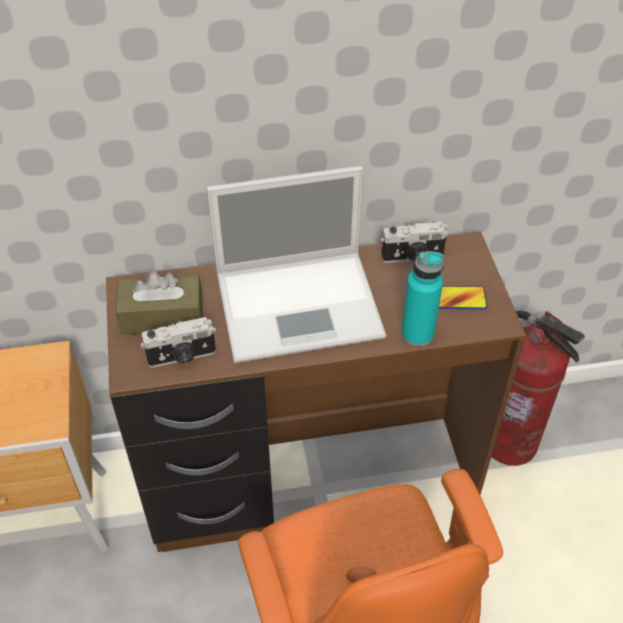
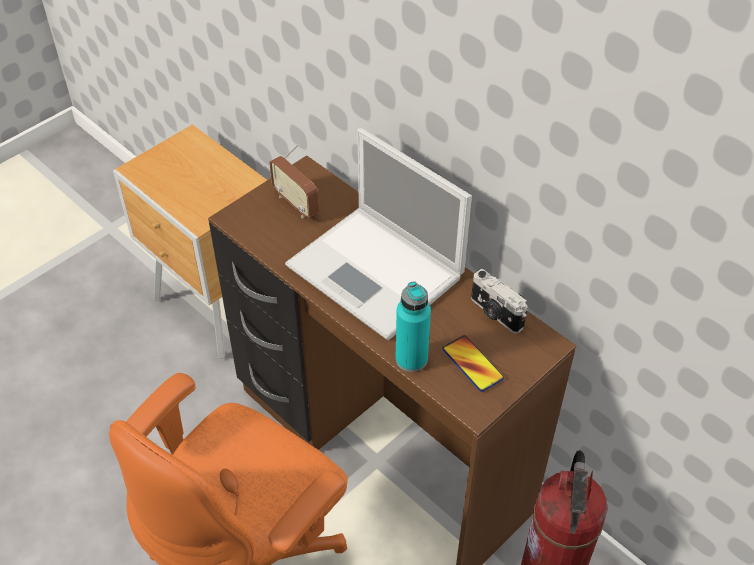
camera: 55 degrees right, 0 degrees up
brown tissue box [115,271,203,335] -> radio [269,144,319,219]
camera [141,317,216,368] -> none

